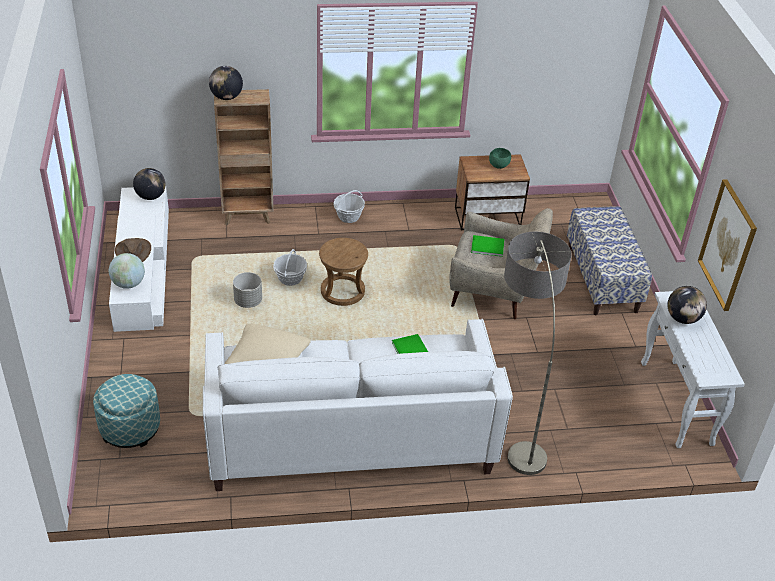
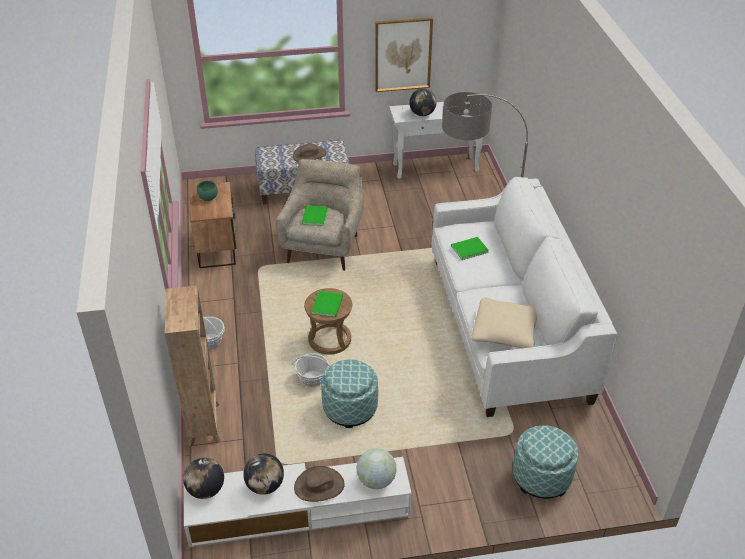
camera: 90 degrees left, 0 degrees up
globe [209,66,243,100] -> globe moved to [243,453,284,495]
grey planter [233,272,262,308] -> ottoman [321,359,378,428]
none -> brown hat [293,143,326,162]
none -> green book [312,291,343,317]

